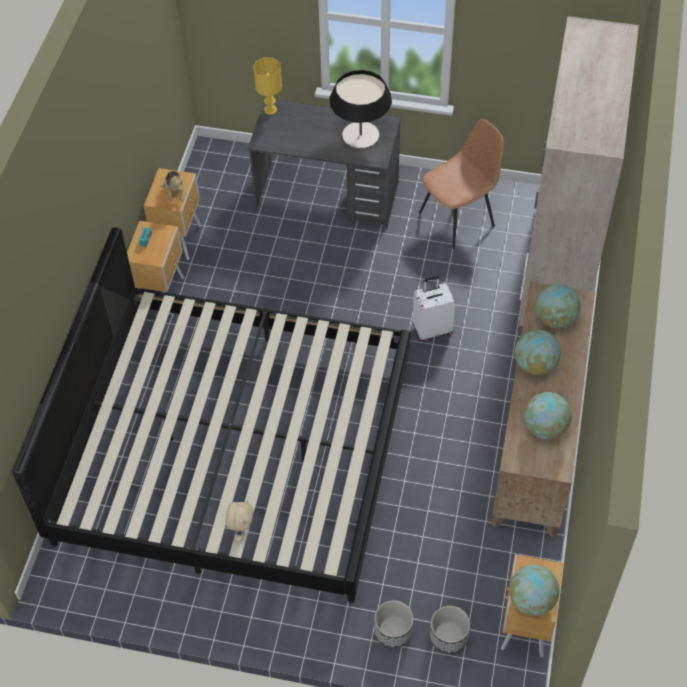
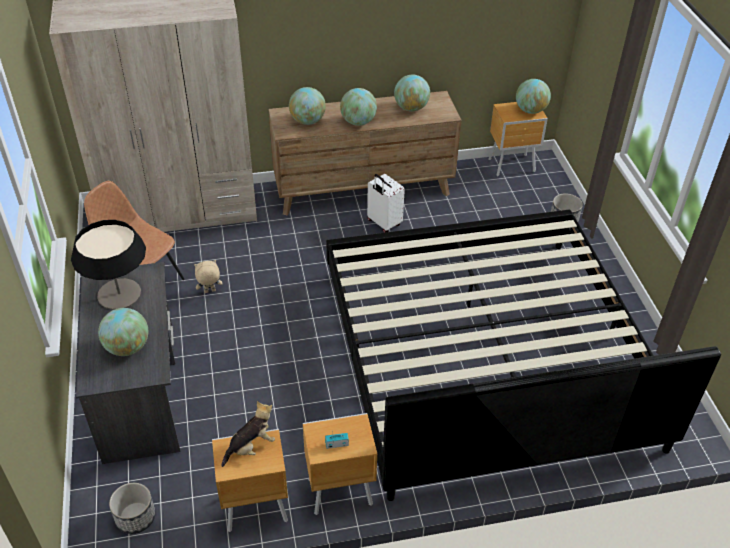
camera: 115 degrees left, 10 degrees down
beige plush toy [226,500,253,541] -> beige plush toy moved to [194,260,223,293]
yellow table lamp [253,57,282,115] -> none
white suitcase [412,276,455,341] -> white suitcase moved to [367,174,405,232]
planter [430,606,470,654] -> planter moved to [109,483,155,534]
none -> globe [98,308,148,356]

